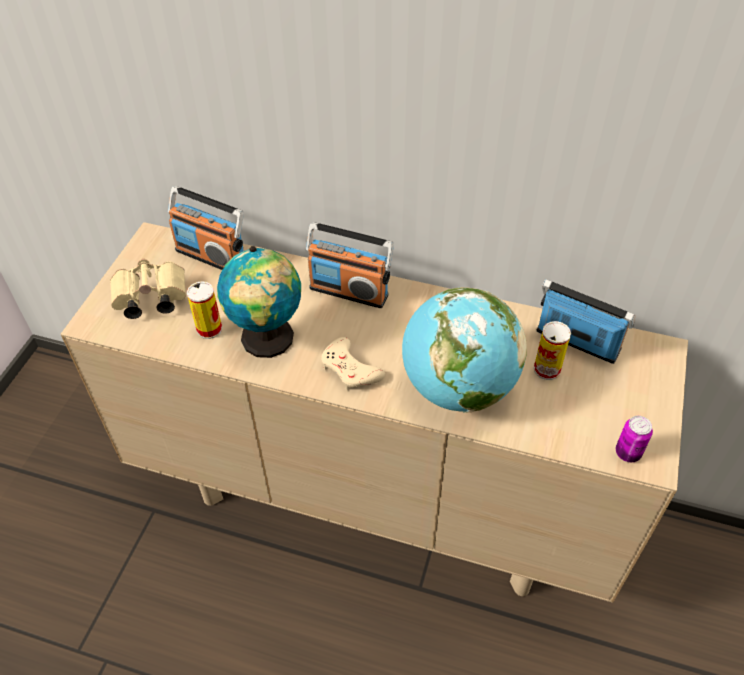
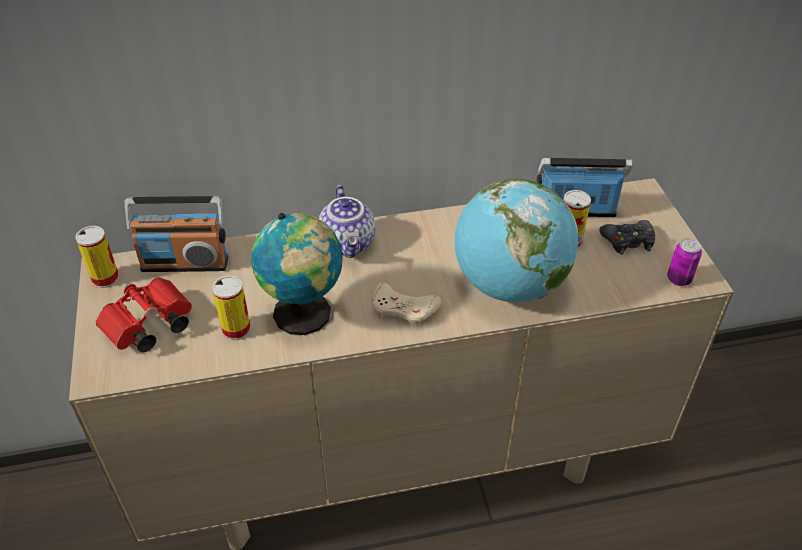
camera: 30 degrees left, 5 degrees down
beige binoculars [110,259,186,319] -> red binoculars [95,278,192,352]
radio [306,222,394,308] -> teapot [319,185,376,258]
none -> can [75,226,119,288]
none -> black game controller [599,220,655,255]

